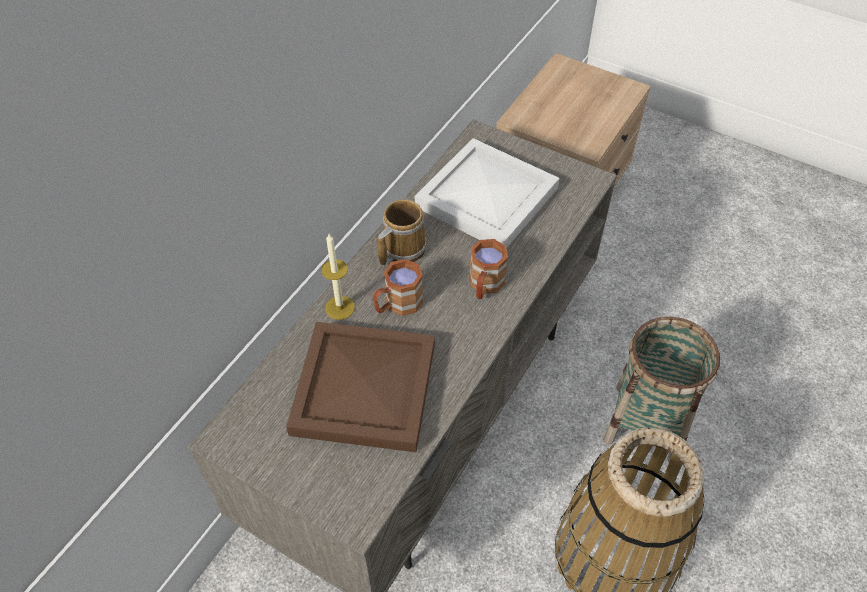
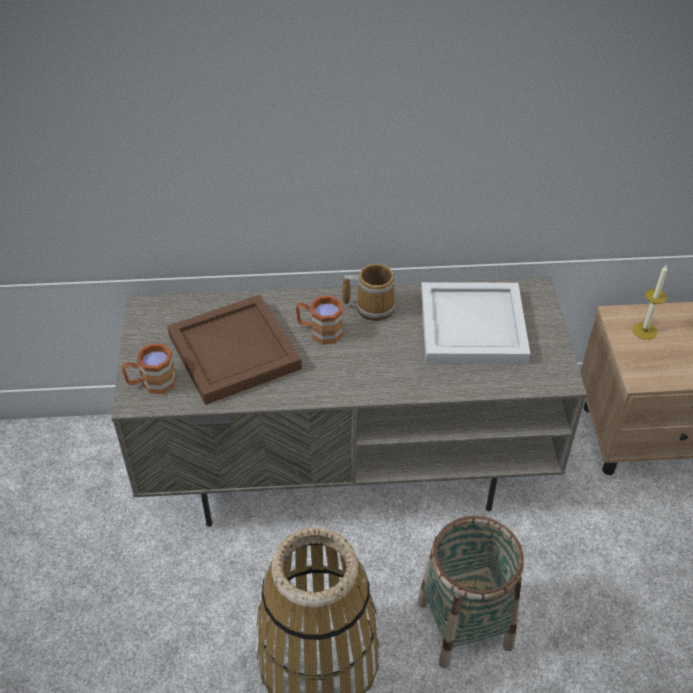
camera: 55 degrees right, 5 degrees down
candle [321,234,355,320] -> candle moved to [633,264,668,340]
brown mug [469,239,508,299] -> brown mug moved to [122,343,177,394]

